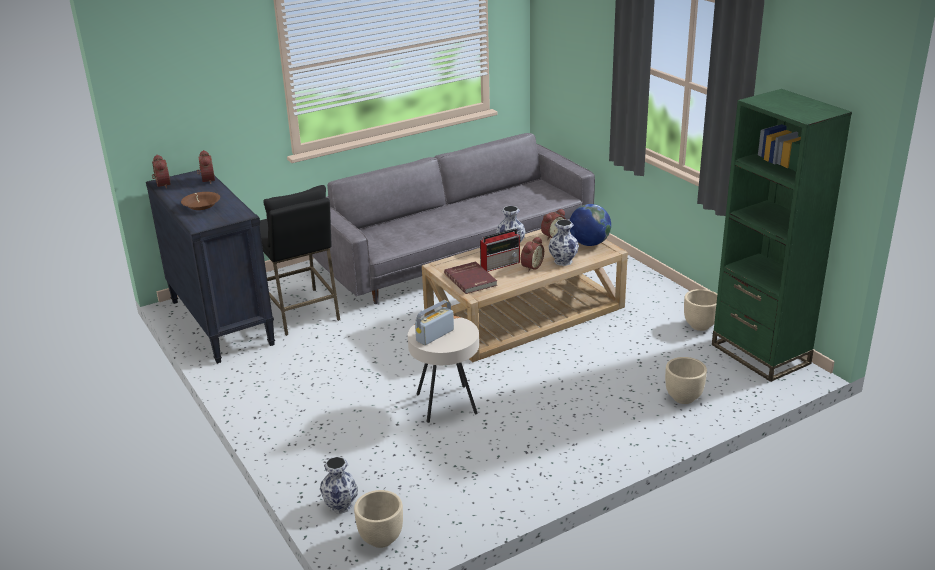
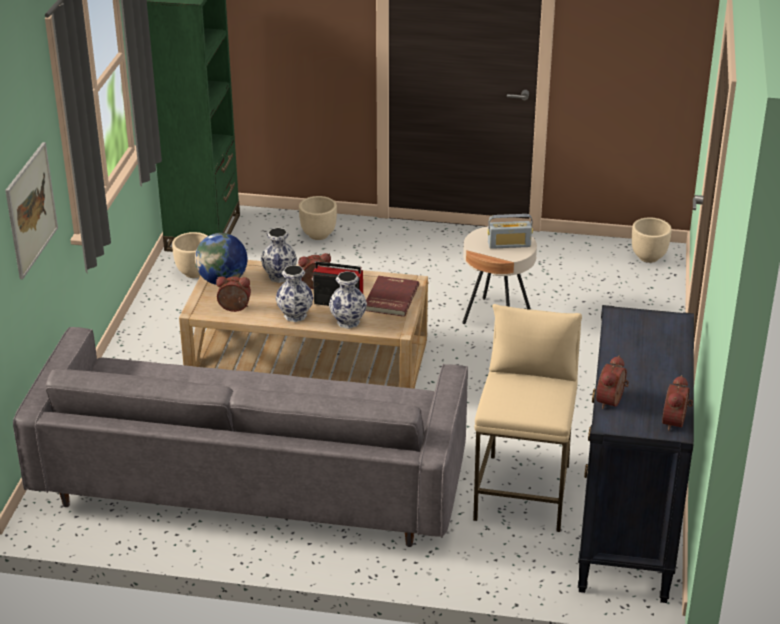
camera: 140 degrees left, 5 degrees up
brown bowl [181,192,220,210] -> none
black stool [259,185,340,336] -> beige stool [473,304,582,532]
vase [320,457,358,514] -> vase moved to [329,271,367,329]
none -> picture [5,142,58,279]

